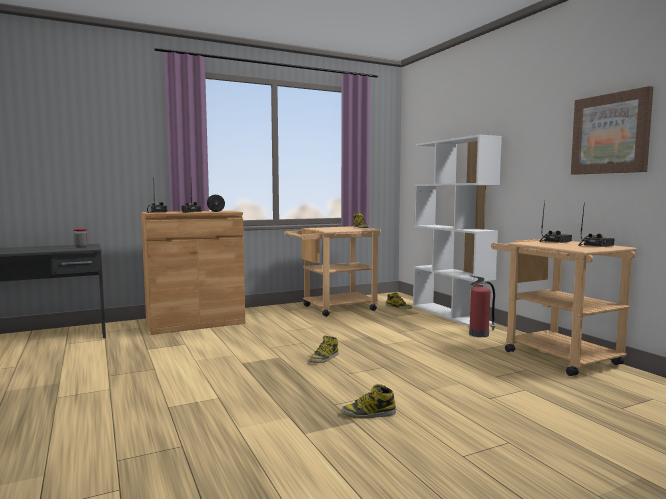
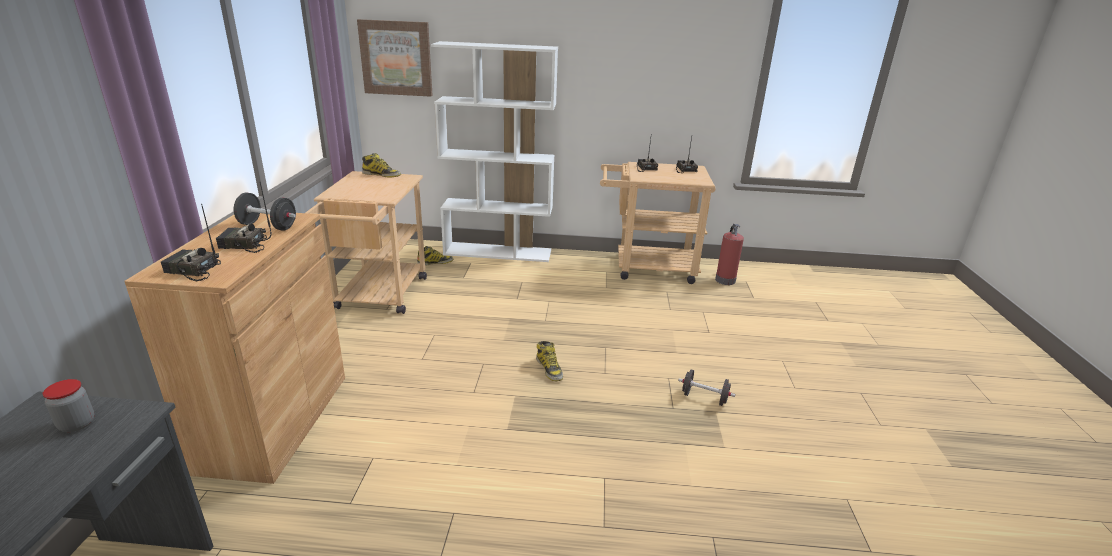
camera: 60 degrees left, 20 degrees up
boot [341,384,396,419] -> black dumbbell [678,369,735,406]
fire extinguisher [469,276,495,337] -> fire extinguisher moved to [715,224,744,285]
picture [571,86,653,175] -> picture moved to [357,19,433,97]

